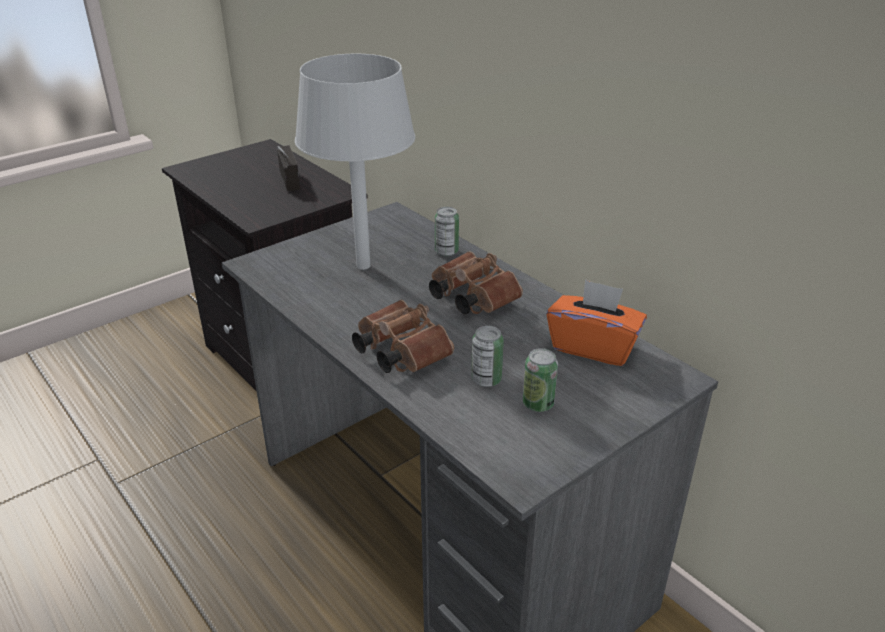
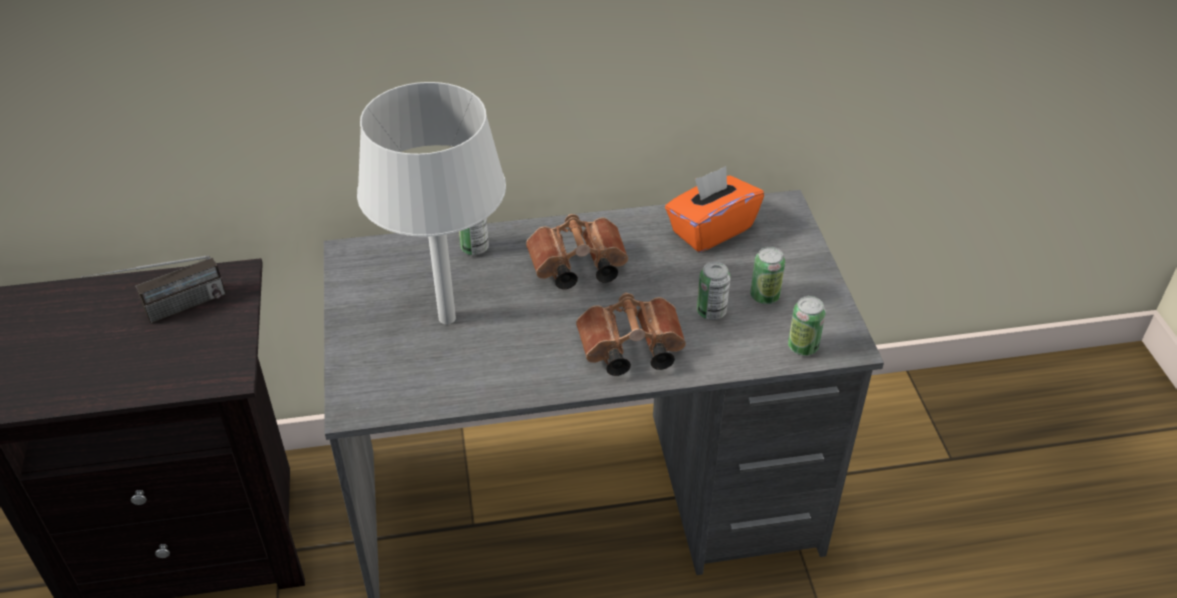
camera: 60 degrees left, 10 degrees up
radio [277,145,300,191] -> radio turned 135 degrees clockwise [81,255,226,323]
none -> can [788,296,826,356]

